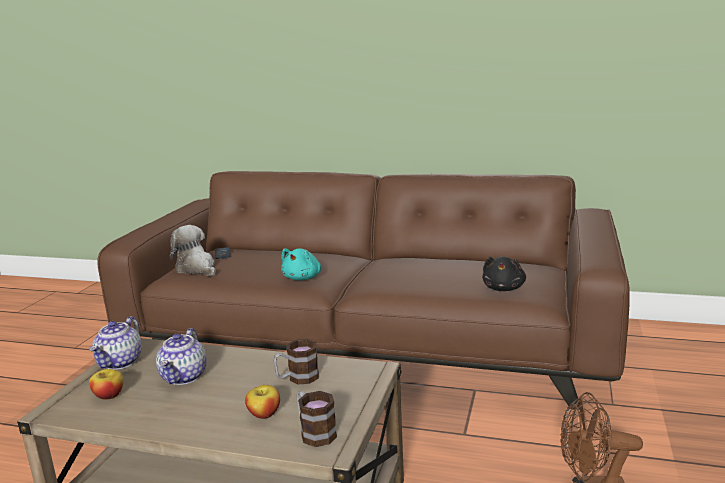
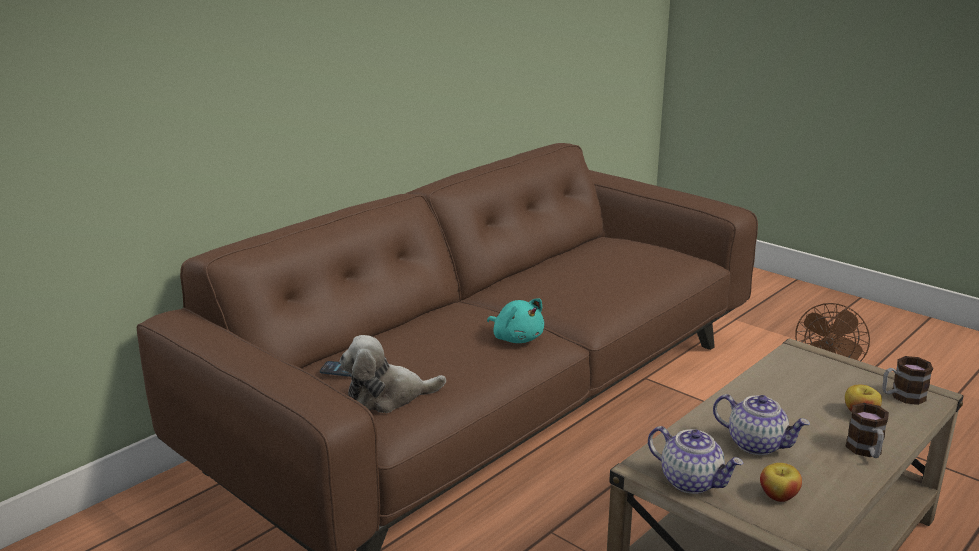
camera: 65 degrees left, 5 degrees up
mug [273,339,319,384] -> mug moved to [846,403,889,458]
black plush toy [482,256,526,291] -> none

